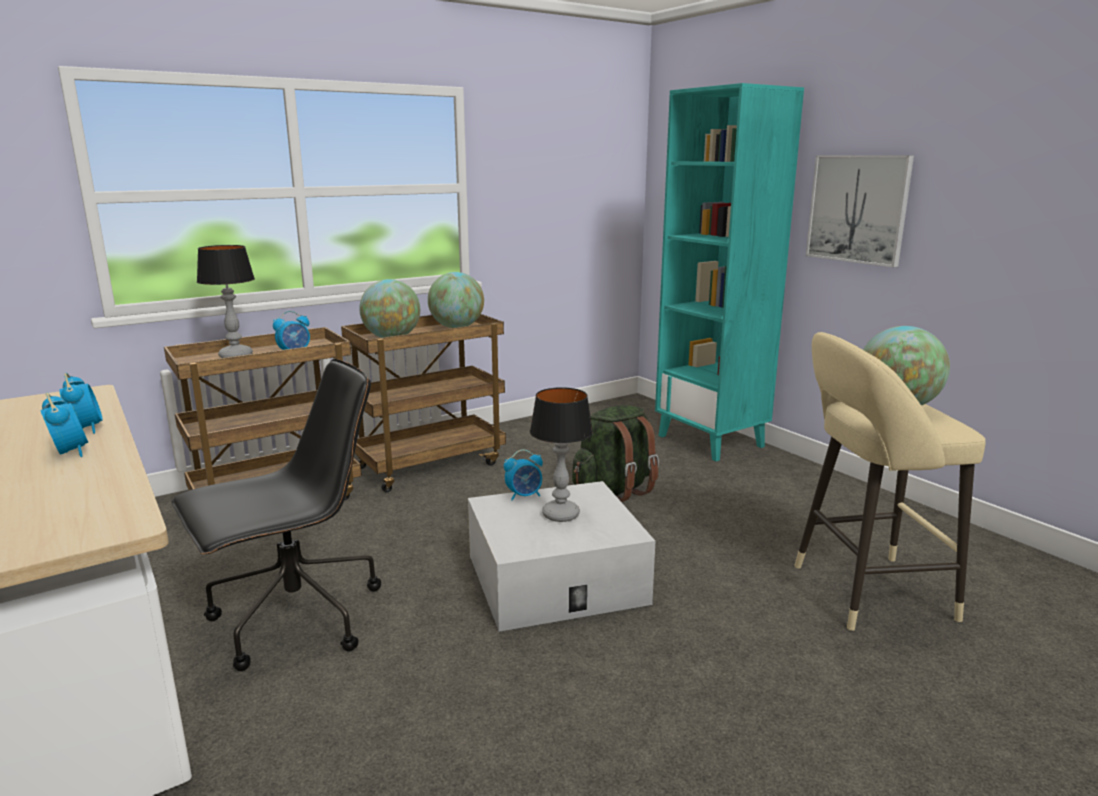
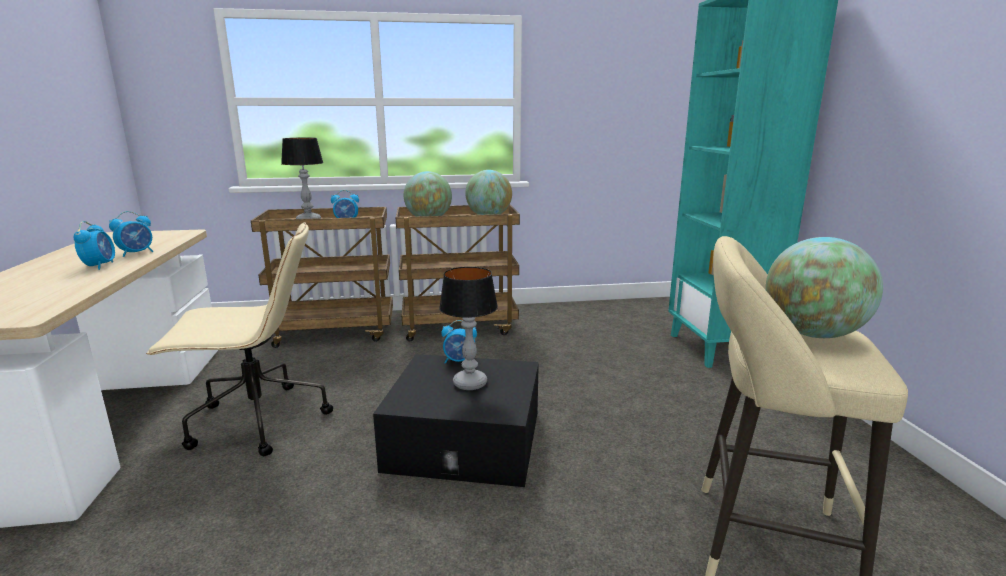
camera: 25 degrees right, 0 degrees up
alarm clock [59,373,103,434] -> alarm clock turned 45 degrees clockwise [109,211,153,257]
black office chair [171,359,381,671] -> beige office chair [146,222,333,456]
white storage box [468,481,655,632] -> black storage box [373,354,539,487]
green backpack [572,405,659,502] -> none
picture [806,155,914,268] -> none

